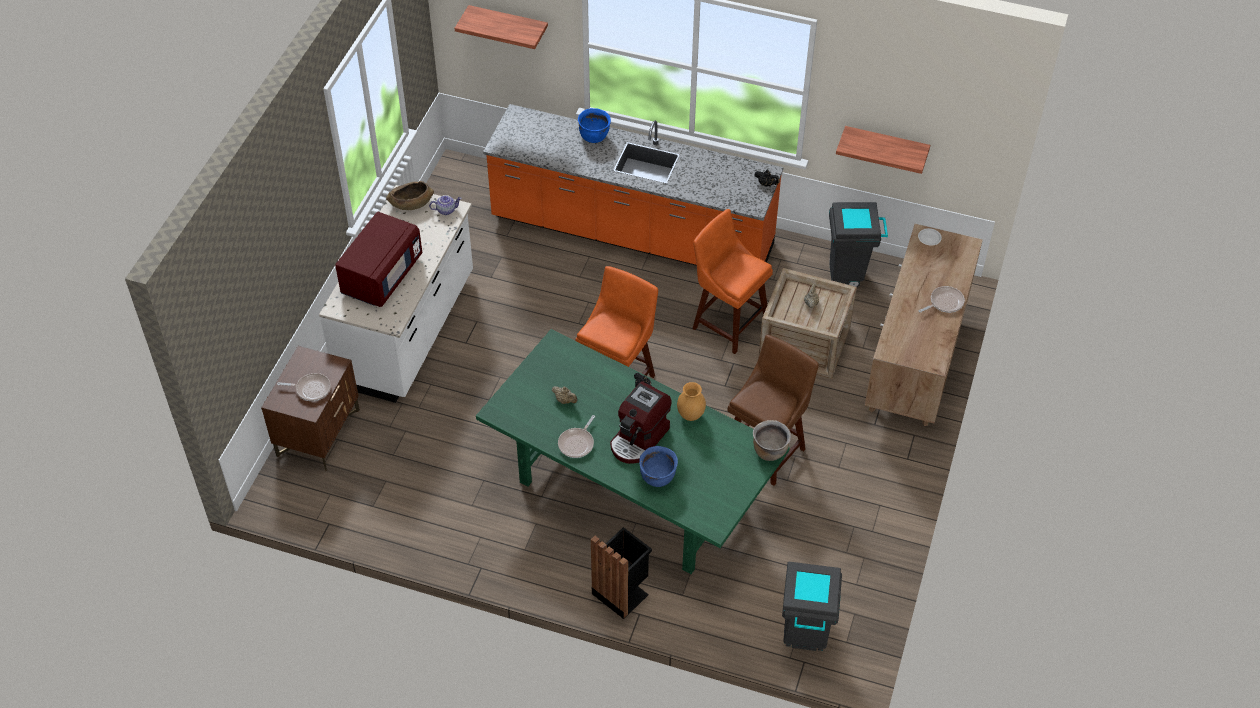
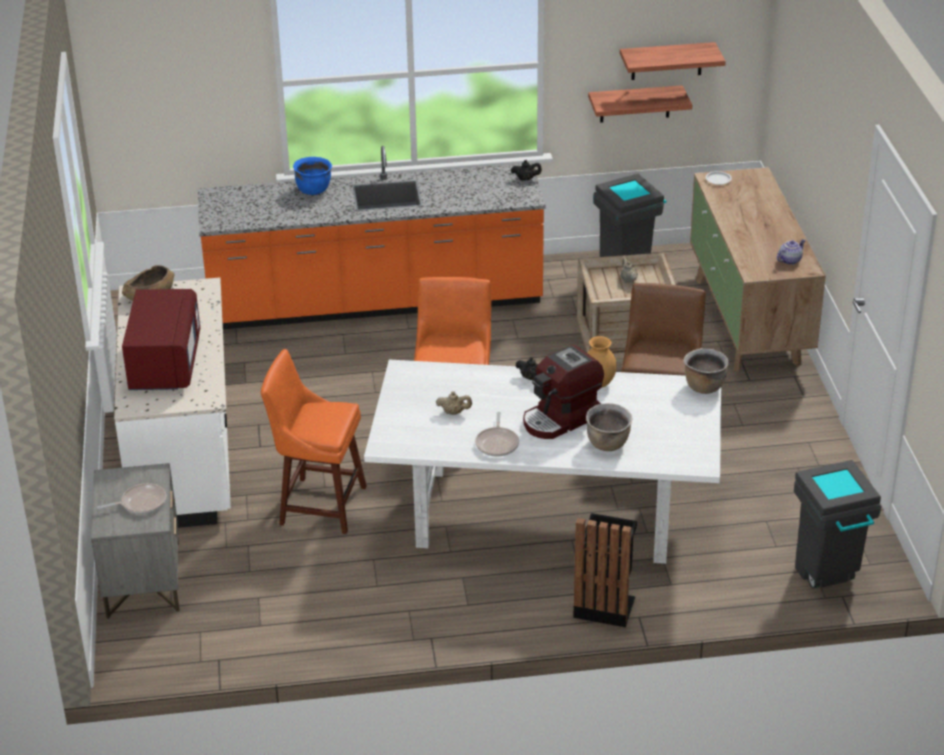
camera: 25 degrees left, 15 degrees down
brown nightstand [261,346,360,471] -> grey nightstand [91,463,180,619]
teapot [429,195,462,215] -> teapot moved to [777,239,806,265]
shelf [455,5,548,49] -> shelf moved to [620,42,726,80]
green dining table [476,329,790,574] -> white dining table [364,360,721,564]
coffee machine [610,381,672,464] -> coffee machine turned 45 degrees clockwise [523,345,604,439]
blue cooking pot [639,446,678,487] -> brown cooking pot [586,403,632,451]
orange chair [692,209,773,354] -> orange chair moved to [261,349,367,534]
frying pan [918,286,965,313] -> none

